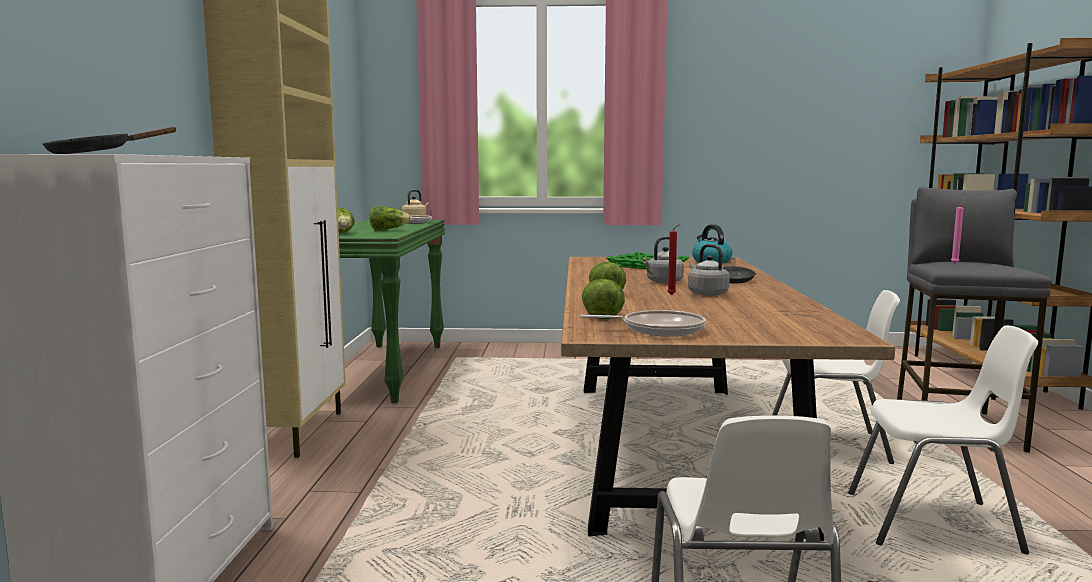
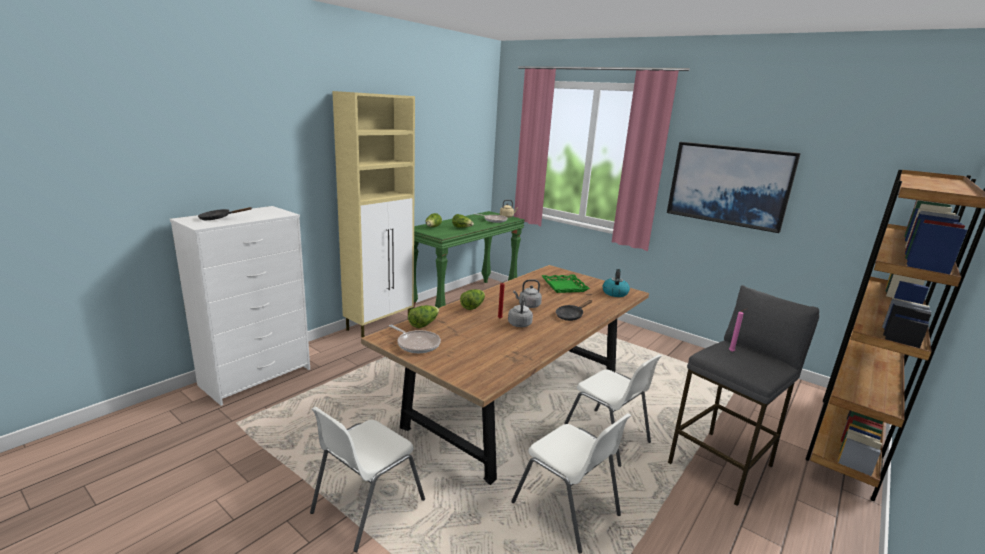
camera: 35 degrees right, 10 degrees up
none -> picture [667,142,801,233]

